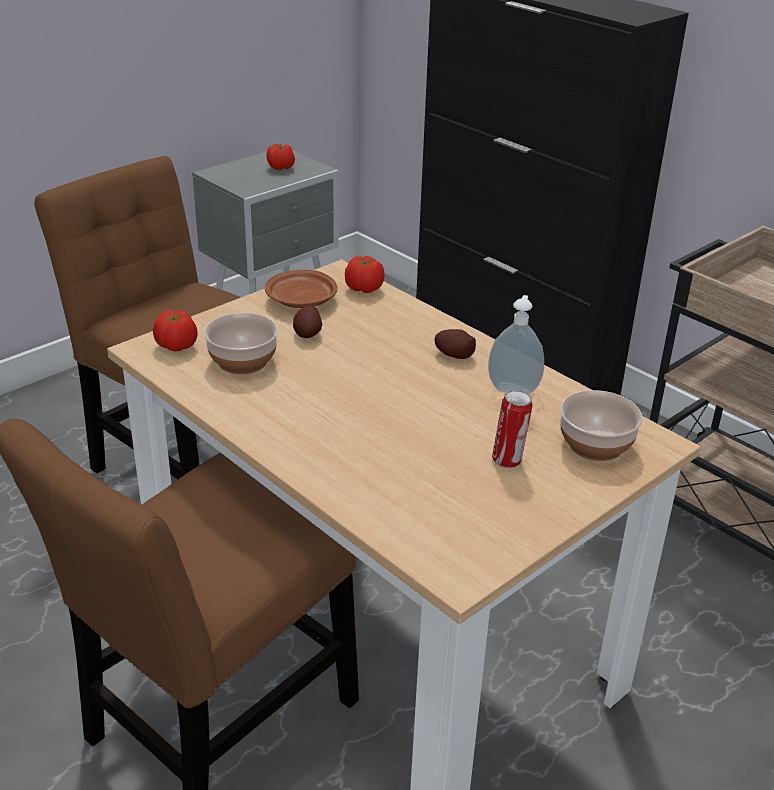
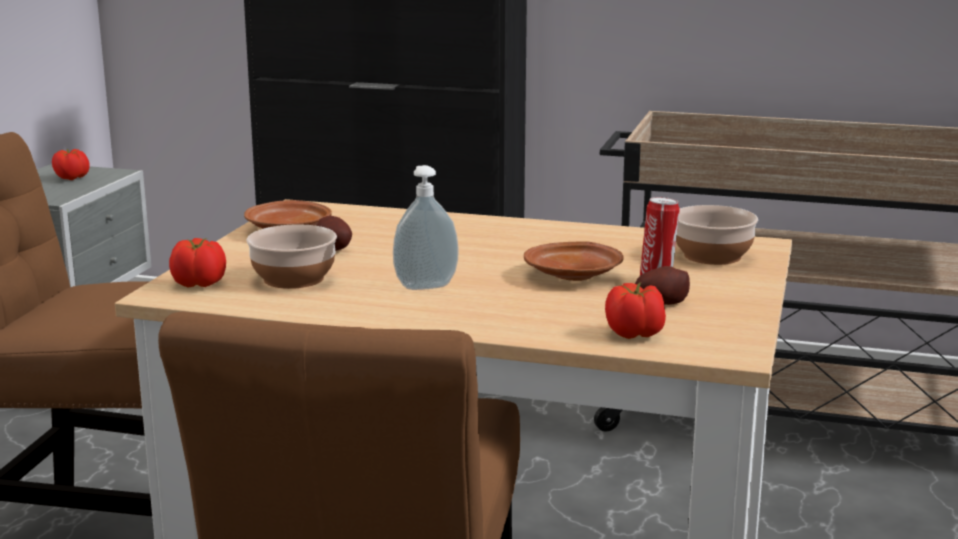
camera: 30 degrees left, 15 degrees down
tomato [345,256,385,293] -> tomato moved to [605,283,666,339]
potato [435,329,476,359] -> potato moved to [635,266,690,305]
soap dispenser [488,295,544,394] -> soap dispenser moved to [393,165,459,290]
none -> brown plate [524,242,624,281]

